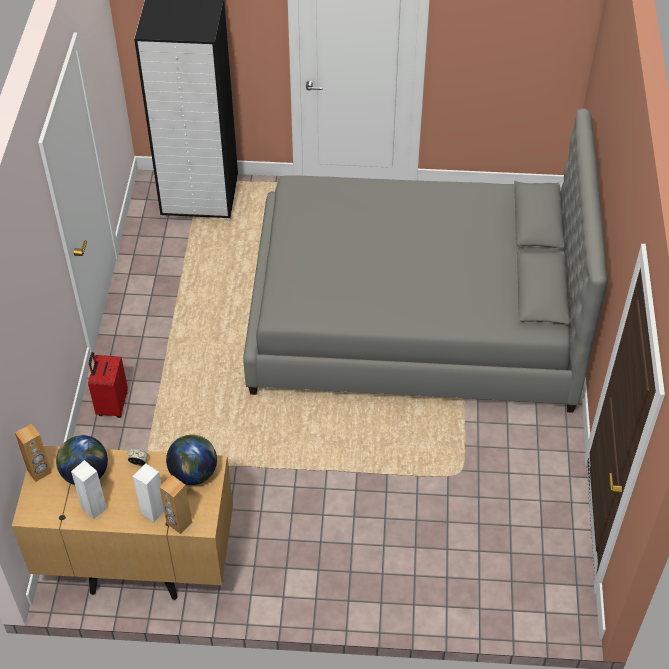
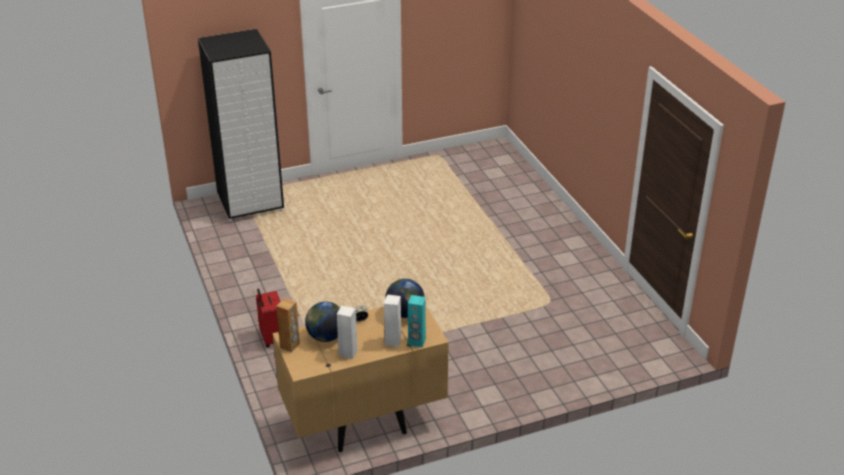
camera: 25 degrees left, 15 degrees down
brown speaker [159,475,192,534] -> turquoise speaker [408,295,426,347]
grey bed [243,108,608,413] -> none

